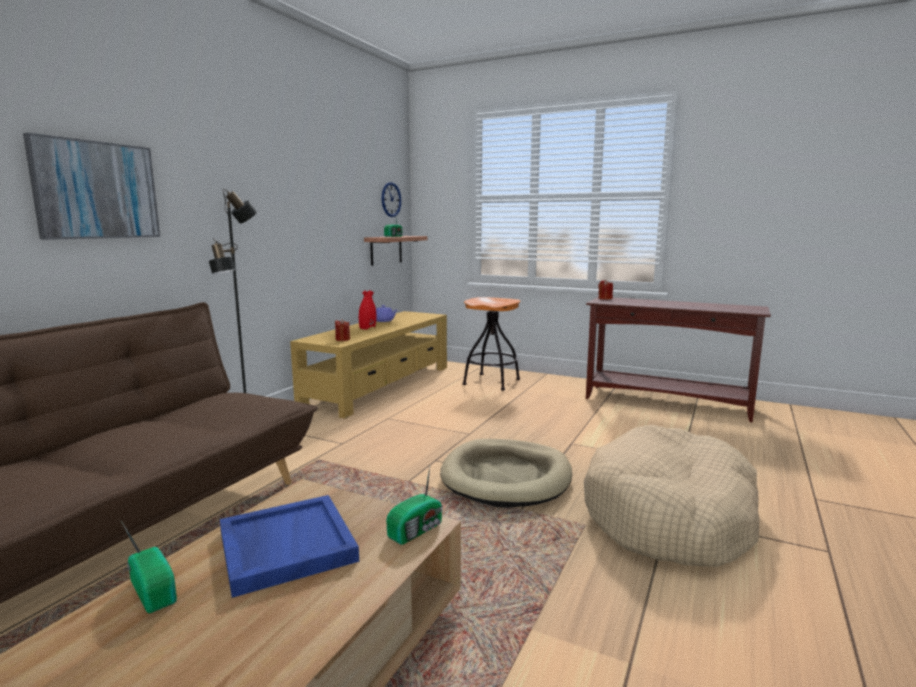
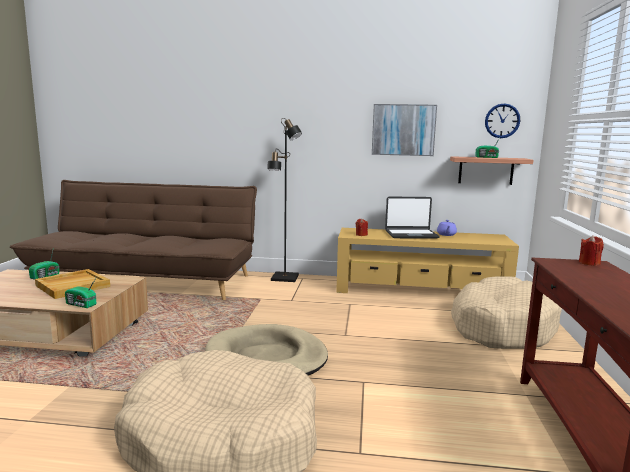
camera: 70 degrees right, 0 degrees up
picture [23,133,160,240] -> picture moved to [372,104,437,156]
blue tray [220,495,359,598] -> beige tray [35,269,110,299]
red vase [359,290,377,329] -> laptop [385,197,440,239]
orange stool [463,297,521,391] -> beige dog bed [451,277,562,349]

